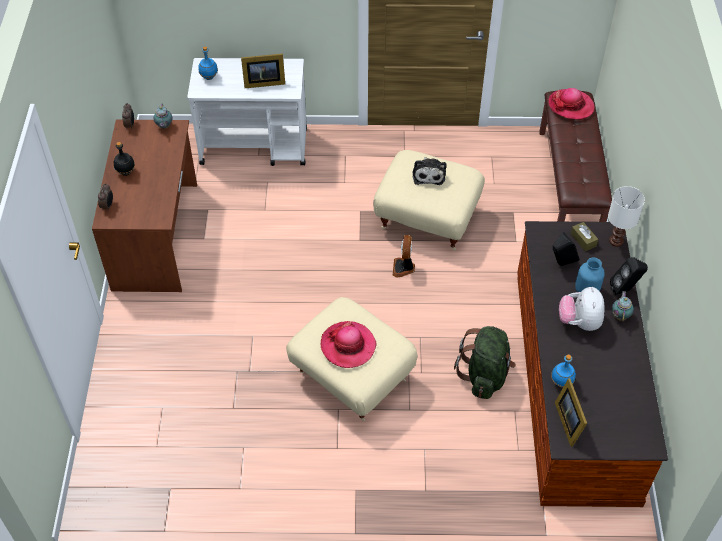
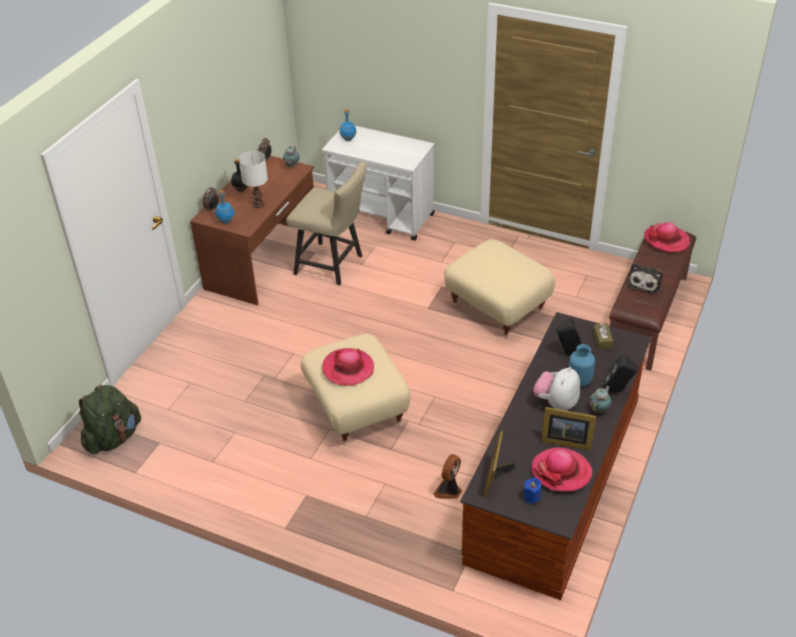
camera: 25 degrees right, 10 degrees down
picture frame [241,54,285,88] -> picture frame moved to [541,407,596,451]
fan [393,235,415,277] -> fan moved to [433,454,462,499]
plush toy [413,157,446,185] -> plush toy moved to [628,263,663,294]
green backpack [454,326,516,399] -> green backpack moved to [79,385,141,454]
blue bottle [551,355,576,387] -> blue bottle moved to [216,190,235,224]
white table lamp [608,186,645,247] -> white table lamp moved to [239,151,268,208]
none -> beige chair [286,161,367,285]
none -> blue candle [524,477,541,504]
none -> hat [531,447,593,491]

